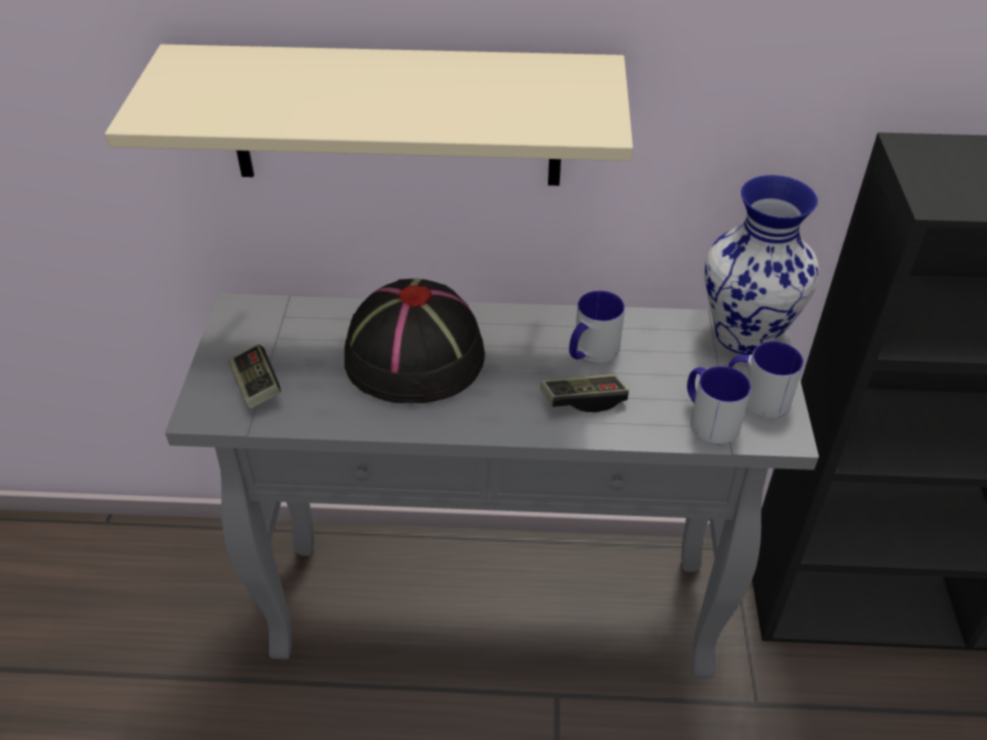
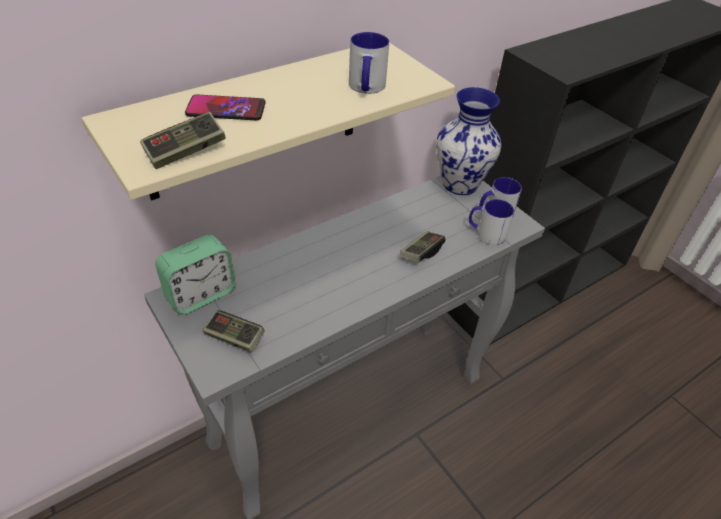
camera: 40 degrees left, 0 degrees up
black hat [344,279,485,403] -> none
mug [569,290,625,363] -> mug moved to [349,32,389,94]
none -> game controller [140,112,226,169]
none -> alarm clock [155,234,236,315]
none -> phone [185,94,265,121]

